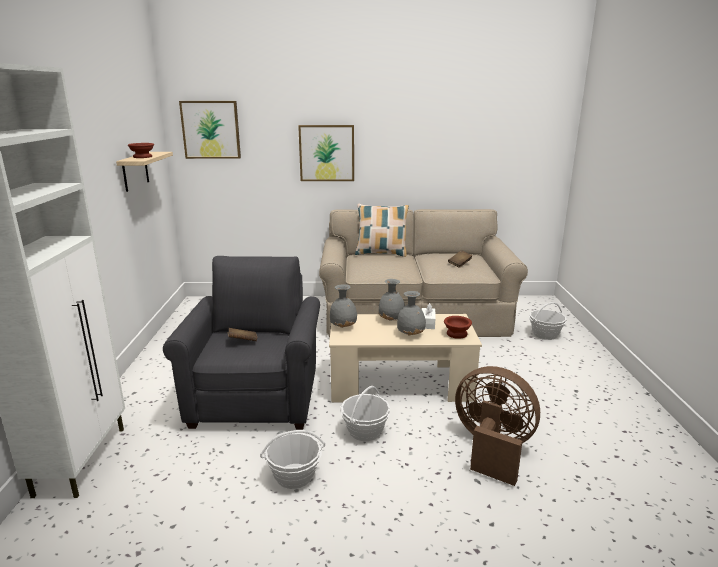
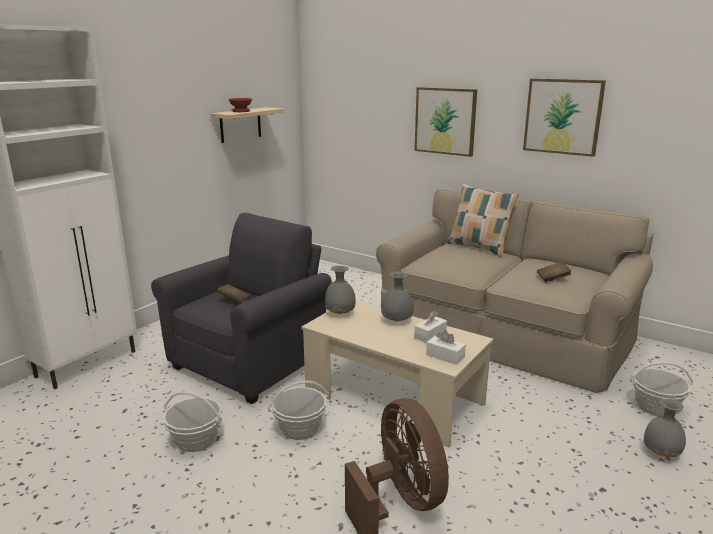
camera: 35 degrees right, 0 degrees up
picture [179,101,241,159] -> picture moved to [523,78,606,157]
grey vase [397,291,426,335] -> grey vase moved to [644,399,686,457]
brown bowl [444,316,472,339] -> white tissue box [426,330,466,365]

